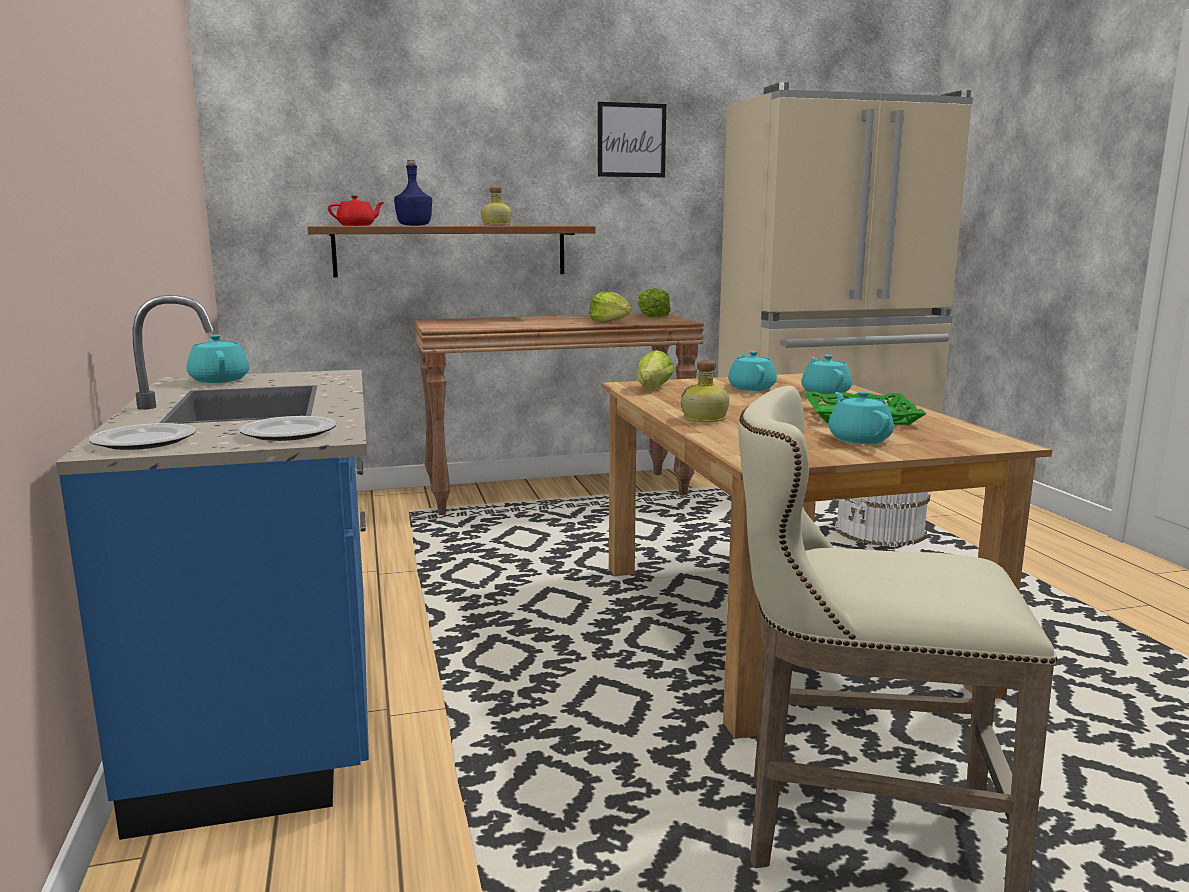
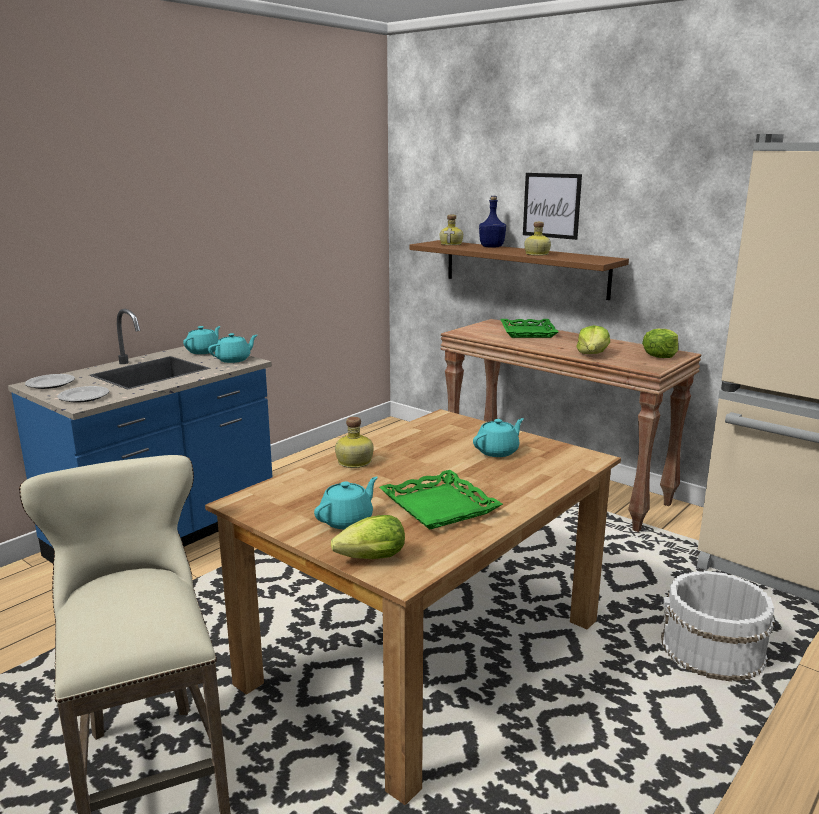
camera: 55 degrees right, 5 degrees up
red teapot [328,195,384,226] -> bottle [440,215,463,245]
picture [598,102,666,177] -> picture moved to [523,173,582,240]
lettuce [637,350,674,388] -> lettuce moved to [331,515,405,559]
turquoise teapot [801,355,852,394] -> turquoise teapot moved to [208,333,257,363]
none -> green tray [500,319,559,338]

